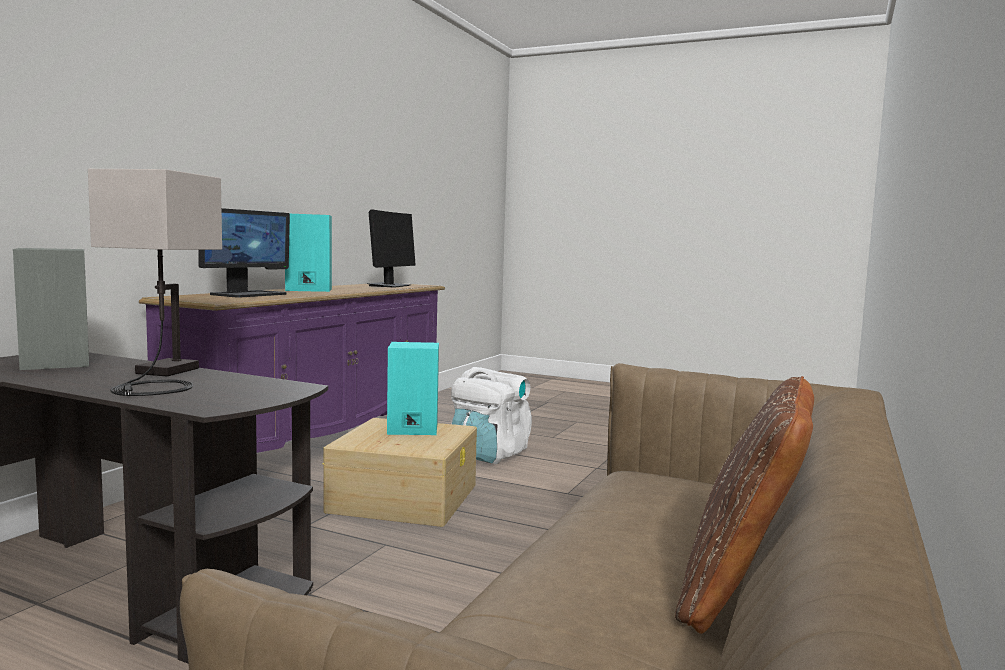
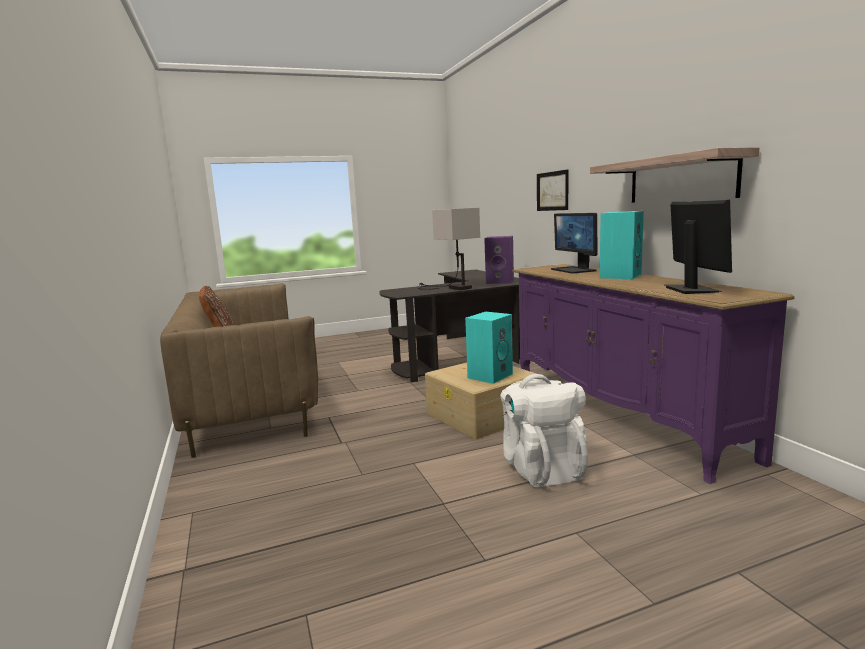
camera: 135 degrees right, 5 degrees up
grey speaker [13,248,89,370] -> purple speaker [484,236,514,284]
monitor [368,209,416,288] -> monitor turned 150 degrees counterclockwise [665,199,732,294]
none -> picture [537,169,568,211]
none -> shelf [590,147,759,203]

